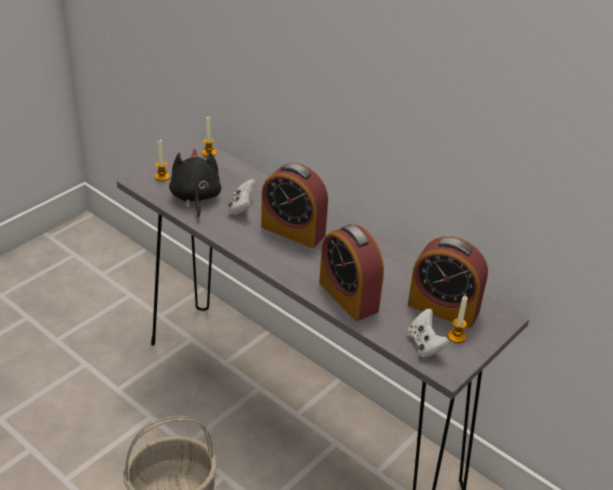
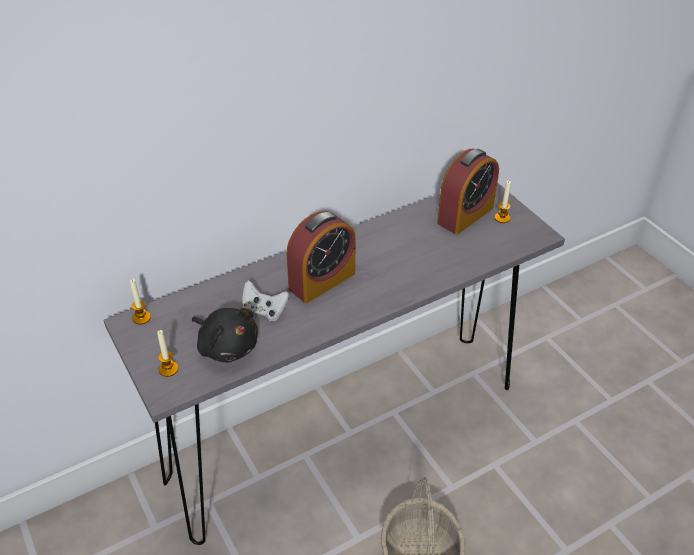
camera: 70 degrees left, 5 degrees up
black plush toy [169,149,221,218] -> black plush toy turned 150 degrees counterclockwise [192,308,258,363]
alarm clock [319,224,384,321] -> none
white game controller [408,309,450,358] -> none

